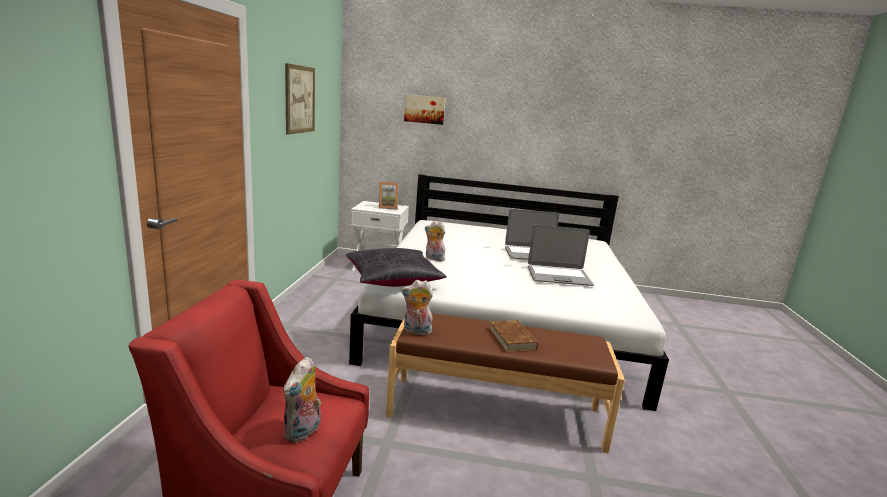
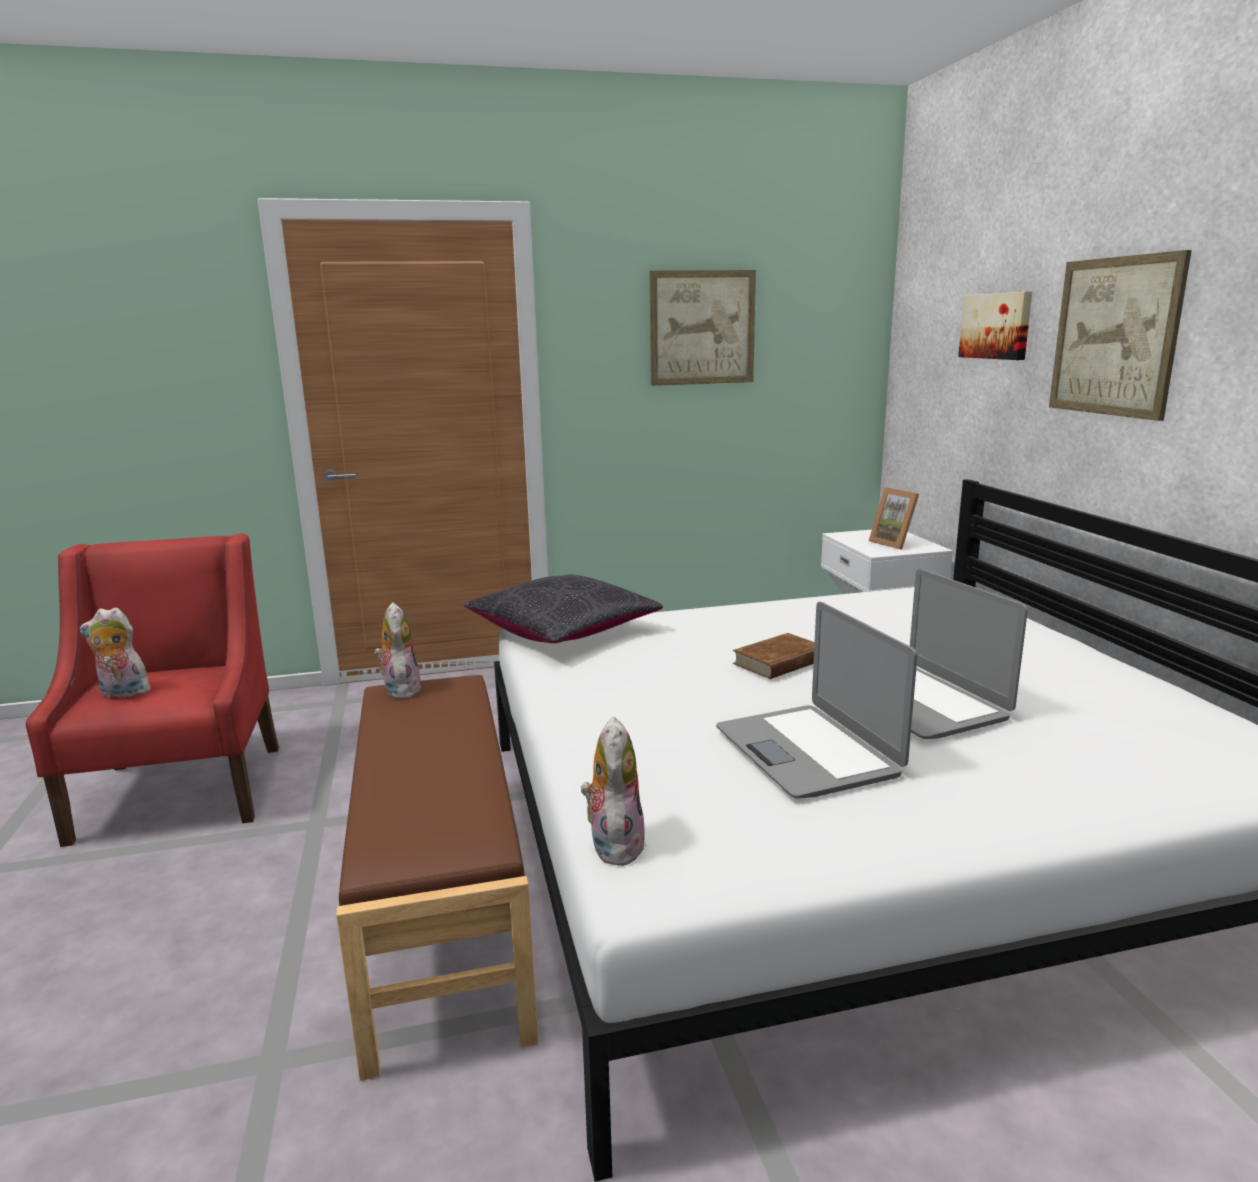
camera: 70 degrees right, 0 degrees up
plush toy [425,221,445,261] -> plush toy moved to [581,717,646,866]
brown book [489,320,538,352] -> brown book moved to [733,633,815,679]
none -> picture [1049,250,1192,421]

